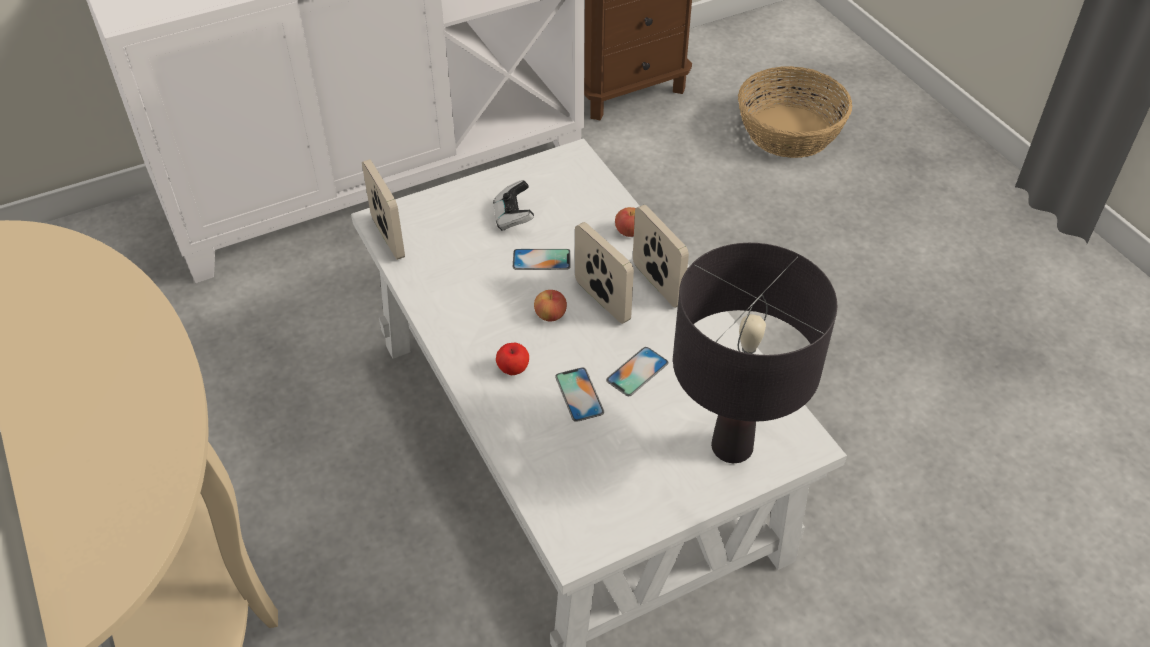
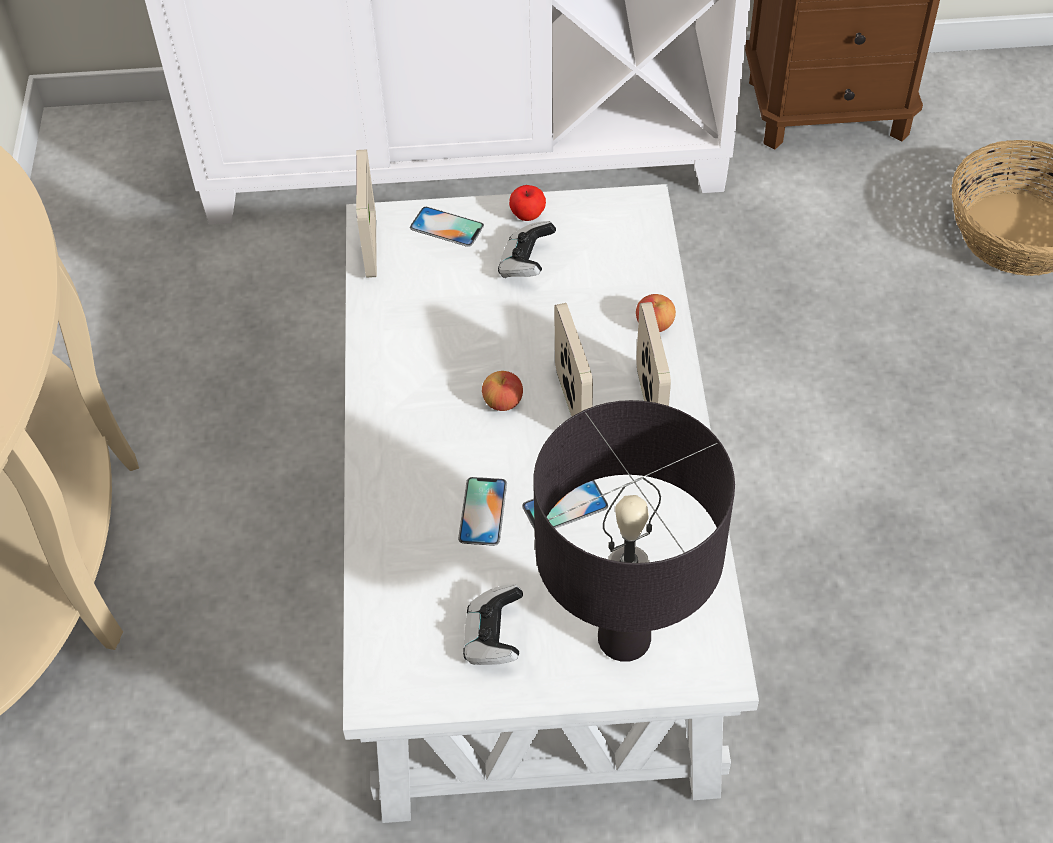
camera: 25 degrees right, 5 degrees up
apple [496,343,529,375] -> apple moved to [509,185,546,221]
phone [513,249,571,270] -> phone moved to [410,207,484,247]
none -> game controller [463,584,523,665]

